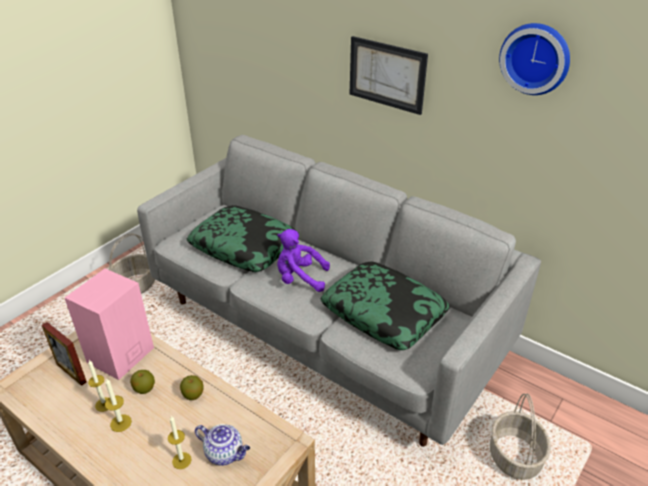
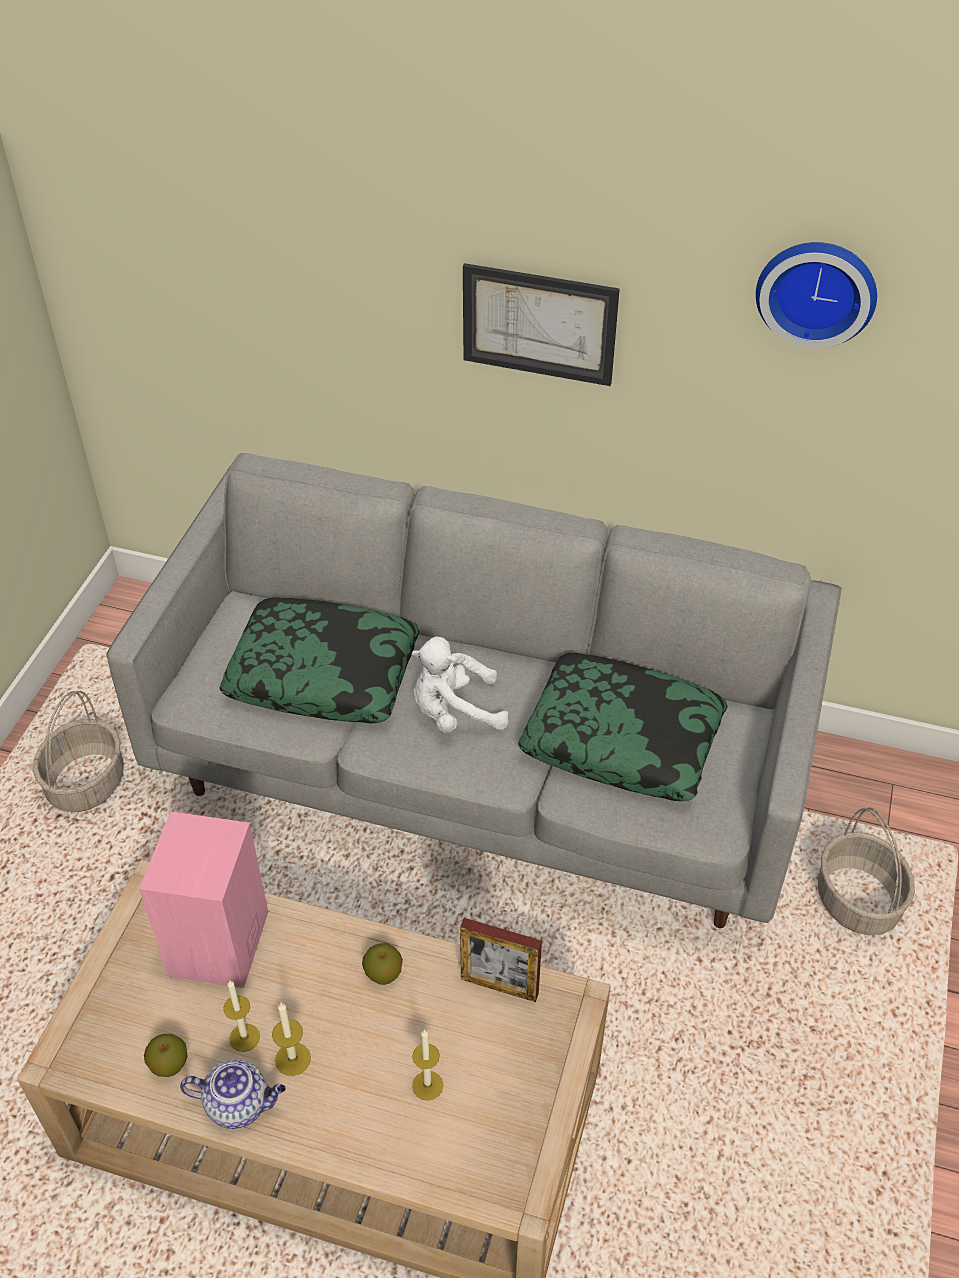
camera: 20 degrees left, 10 degrees up
picture frame [42,322,87,386] -> picture frame moved to [460,918,542,1002]
apple [130,370,155,394] -> apple moved to [144,1034,187,1077]
teapot [195,424,250,466] -> teapot moved to [180,1059,286,1129]
purple plush toy [277,229,330,292] -> white plush toy [412,637,509,733]

